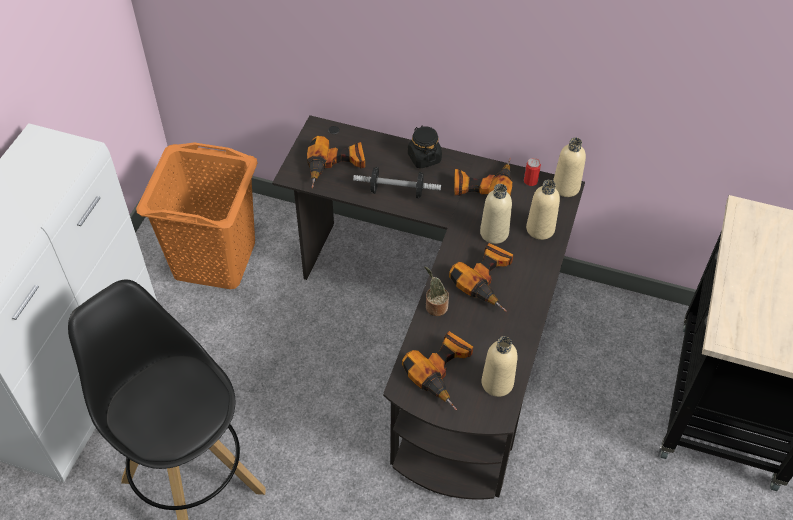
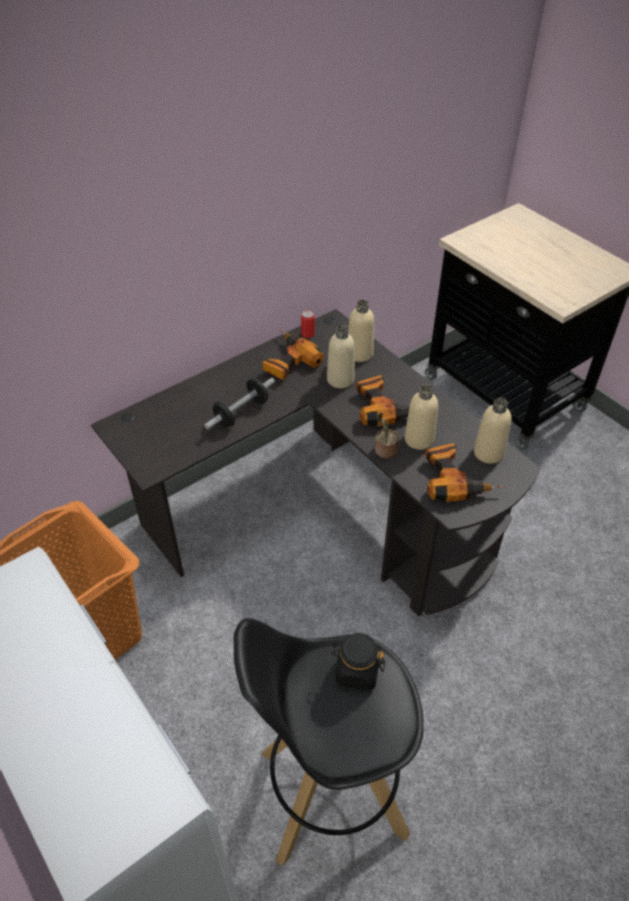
camera: 55 degrees left, 5 degrees down
power drill [307,136,365,188] -> none
black jar [408,126,442,169] -> black jar moved to [331,633,385,691]
beige bottle [553,138,586,197] -> beige bottle moved to [405,384,438,450]

